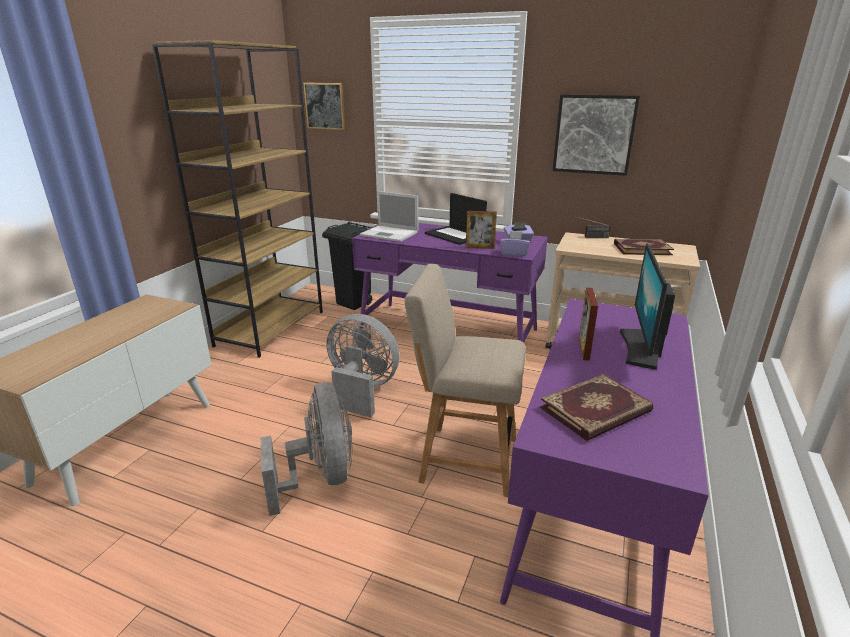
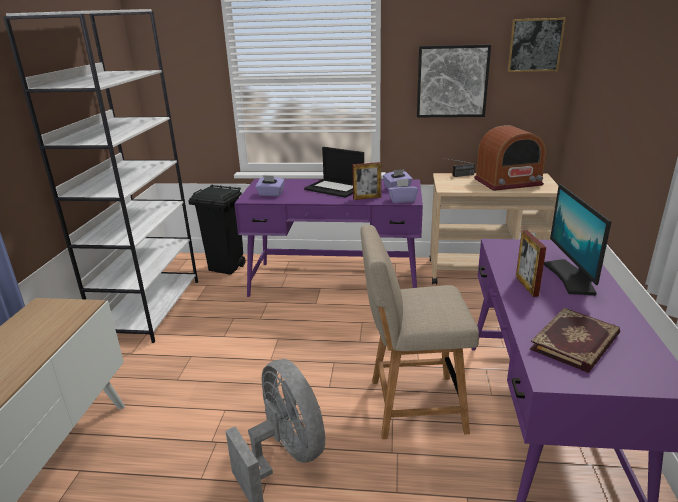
camera: 15 degrees left, 0 degrees up
brown bookcase [152,40,323,358] -> white bookcase [3,9,198,343]
picture [303,83,345,130] -> picture moved to [507,18,566,72]
grey fan [327,314,400,418] -> none
laptop [360,191,418,242] -> purple tissue box [255,175,285,196]
book [614,239,674,255] -> radio [474,125,546,191]

